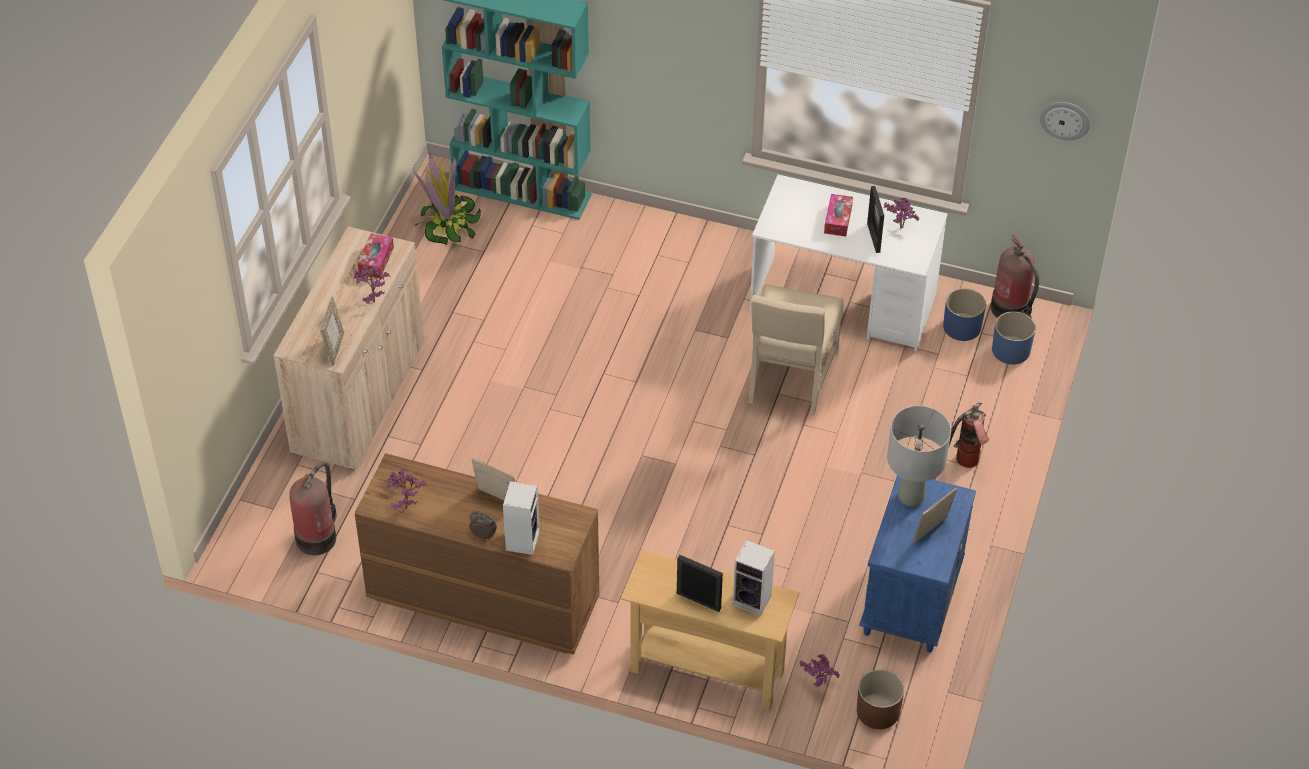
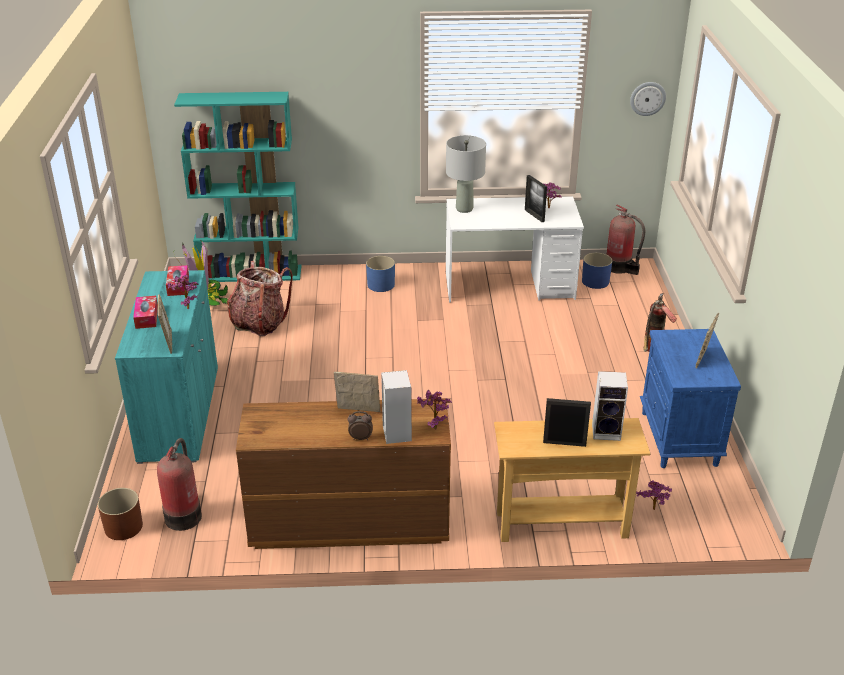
camera: 20 degrees left, 15 degrees down
beige cabinet [273,226,424,471] -> turquoise cabinet [115,270,218,464]
potted plant [387,469,427,511] -> potted plant moved to [417,390,452,430]
beige chair [748,284,844,416] -> none
tissue box [824,194,853,237] -> tissue box moved to [133,296,158,329]
brown planter [857,669,904,729] -> brown planter moved to [98,488,143,540]
grey table lamp [887,406,951,507] -> grey table lamp moved to [446,135,486,213]
blue planter [992,311,1036,364] -> blue planter moved to [366,256,395,292]
none -> backpack [227,261,293,336]

